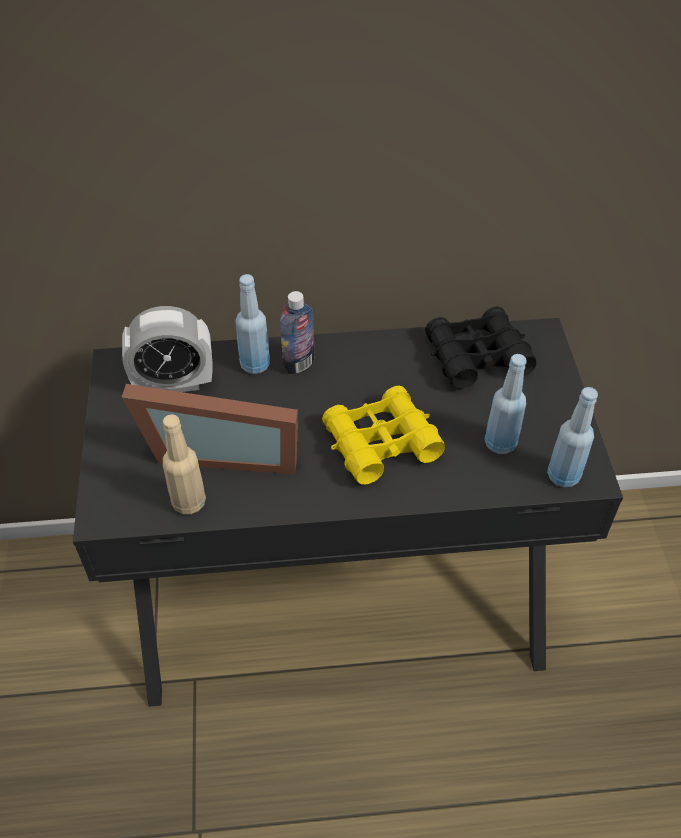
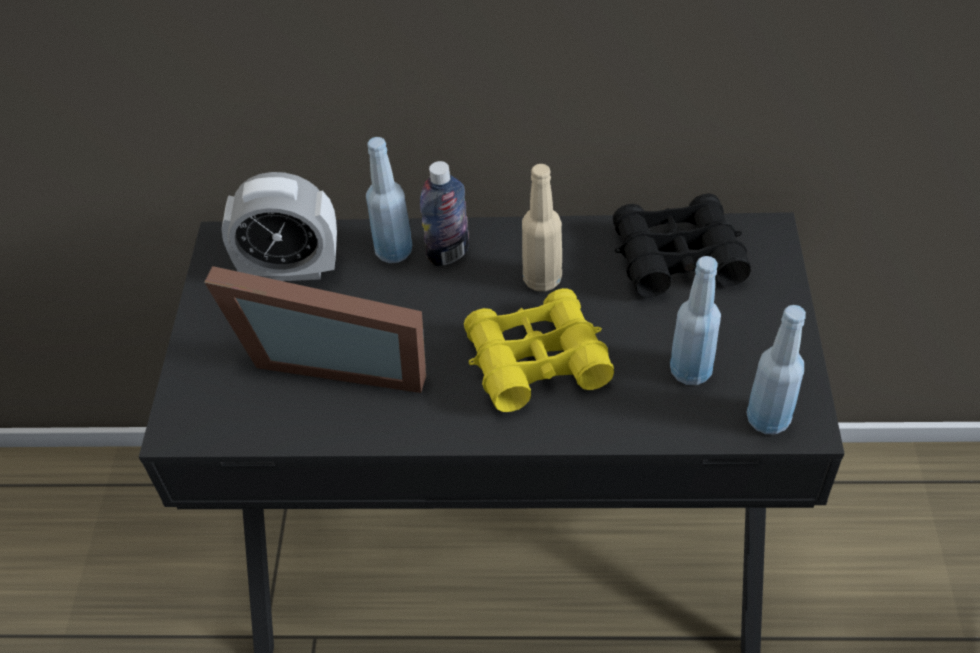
camera: 10 degrees right, 0 degrees up
beige bottle [163,414,206,514] -> beige bottle moved to [522,164,562,292]

